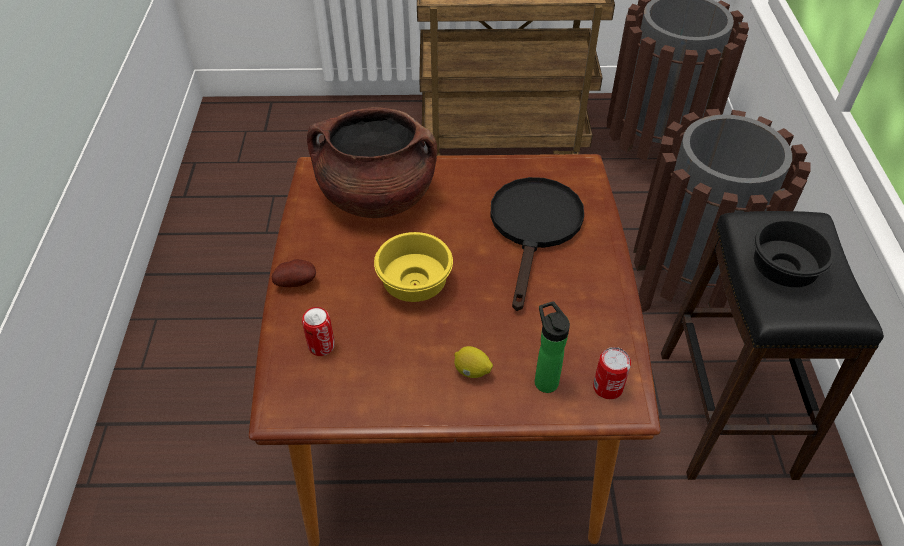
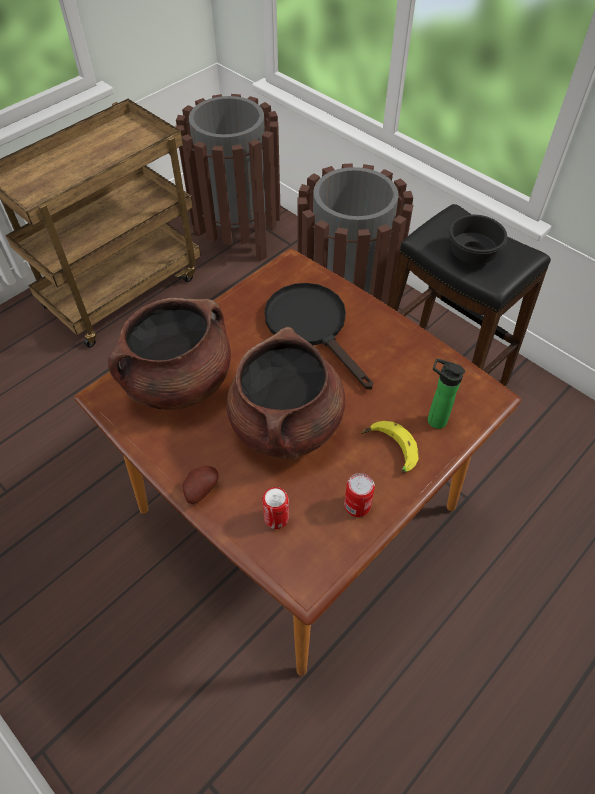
camera: 45 degrees left, 5 degrees up
yellow bowl [374,232,453,302] -> brown cooking pot [226,327,345,460]
lemon [454,346,493,378] -> banana [361,421,418,472]
can [593,347,631,399] -> can moved to [344,473,375,517]

